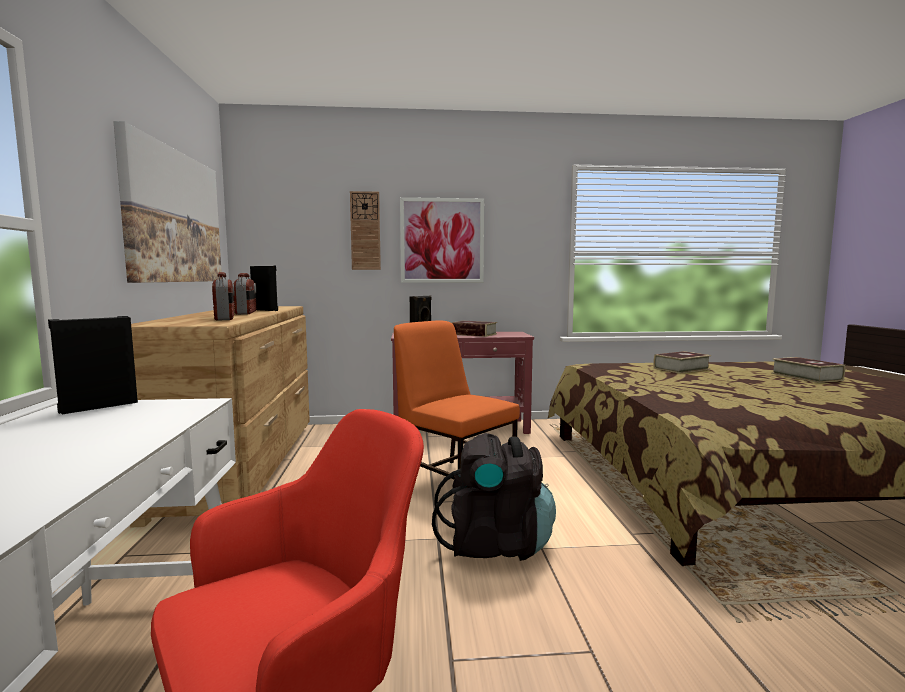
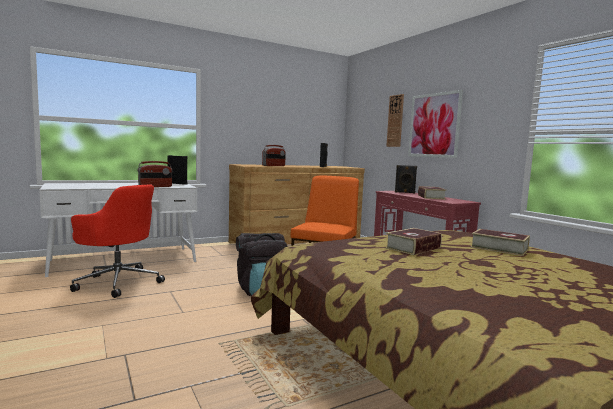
camera: 65 degrees right, 0 degrees up
picture [113,121,222,283] -> none
radio [234,273,257,315] -> radio moved to [137,161,172,187]
book [771,357,845,383] -> book moved to [385,228,442,255]

